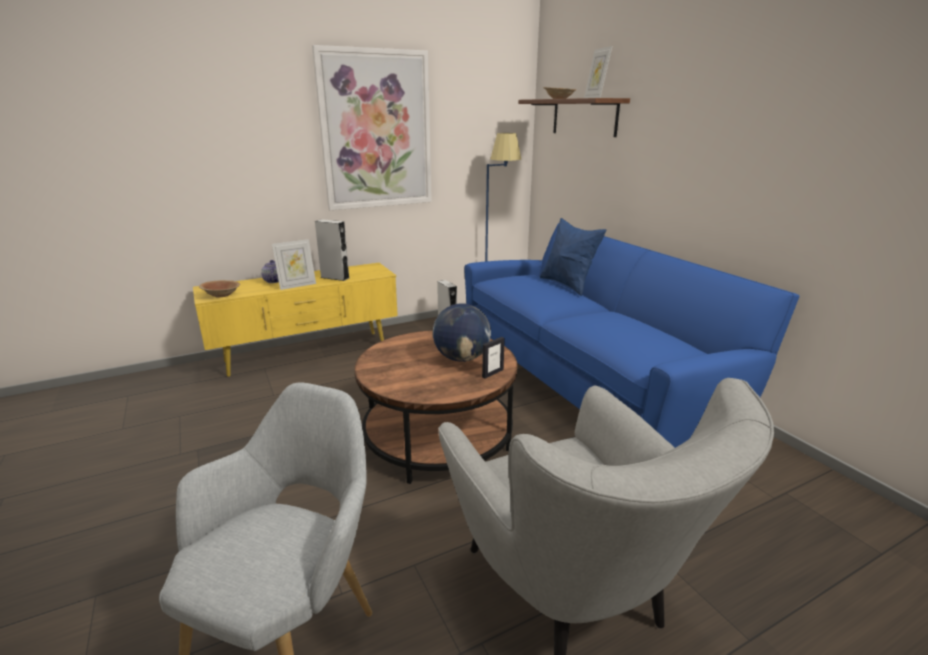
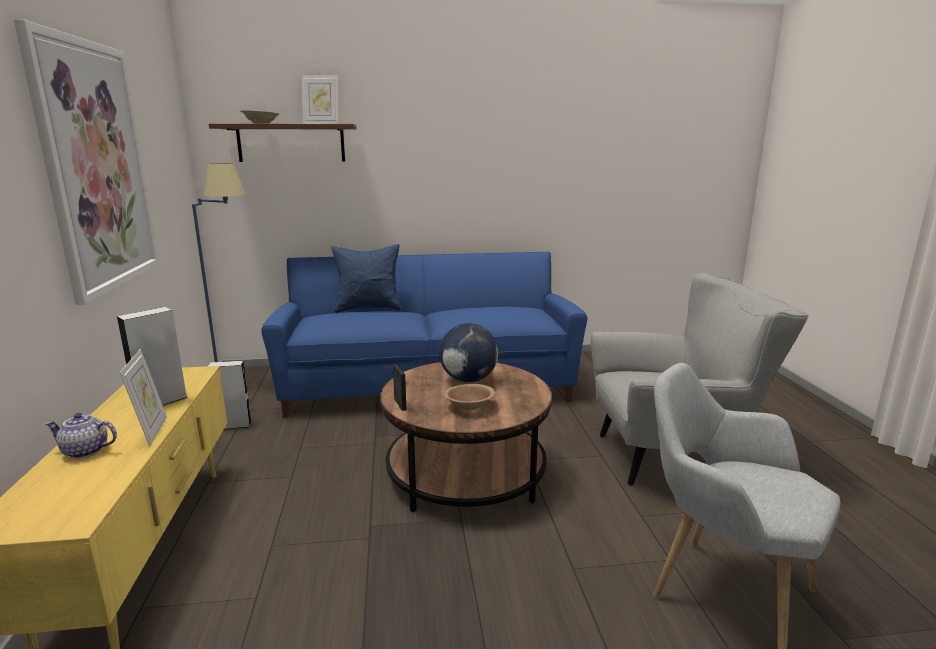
camera: 70 degrees left, 5 degrees down
brown bowl [199,280,240,297] -> brown bowl moved to [444,384,495,411]
picture frame [482,337,505,379] -> picture frame moved to [393,364,406,411]

